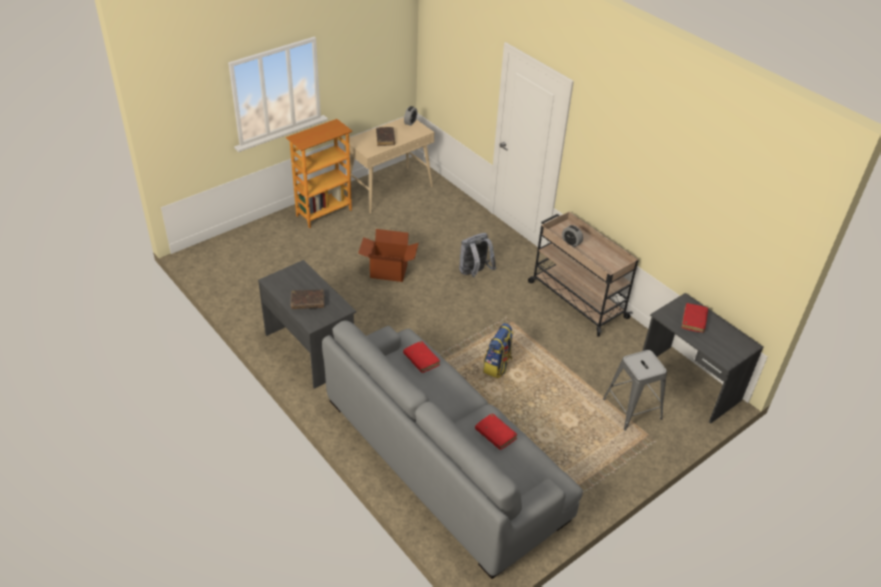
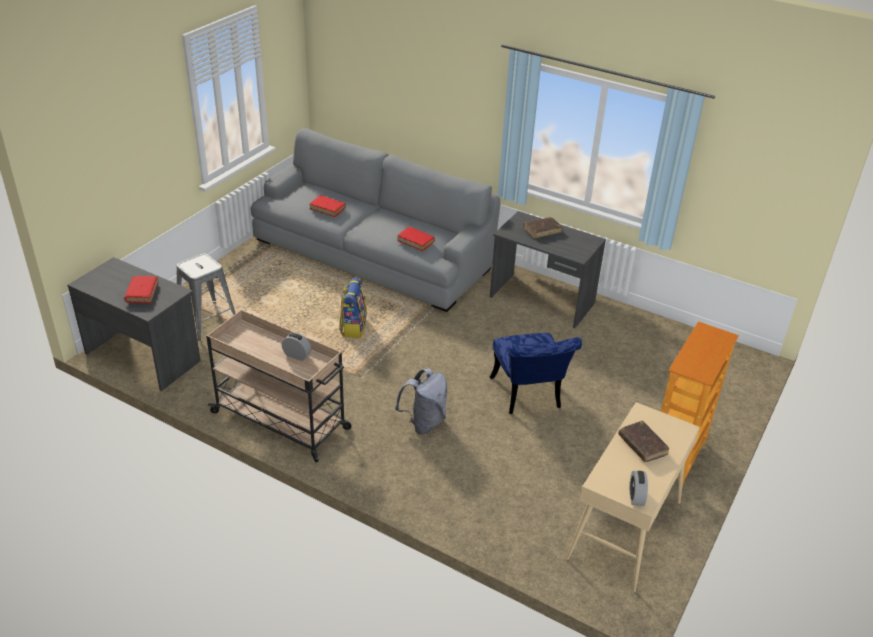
camera: 160 degrees right, 5 degrees down
cardboard box [358,229,419,282] -> blue chair [490,333,582,414]

